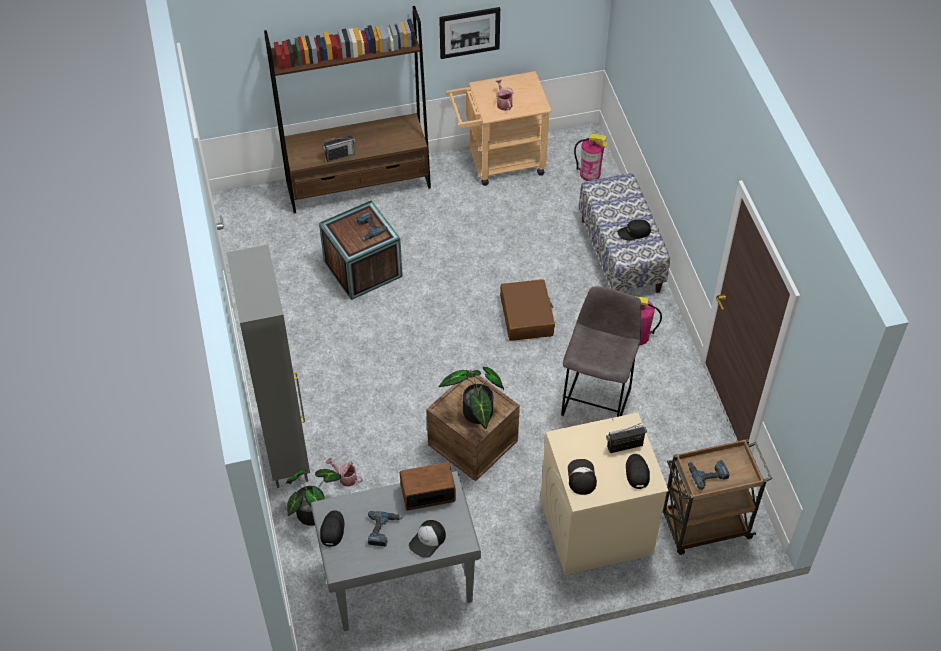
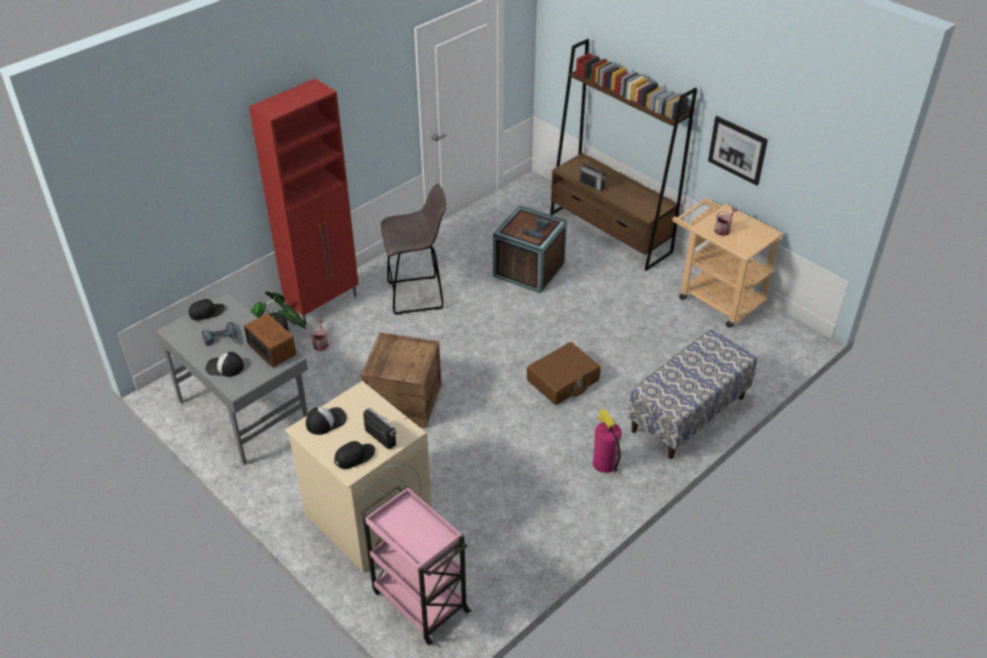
camera: 60 degrees right, 10 degrees down
grey cabinet [226,245,310,488] -> red cabinet [249,78,359,326]
potted plant [439,367,504,429] -> none
grey stool [561,286,641,417] -> grey stool moved to [381,183,446,315]
fire extinguisher [574,134,608,181] -> none
black cap [618,220,651,240] -> none
brown cart [662,439,772,555] -> pink cart [361,485,472,645]
power drill [688,460,730,490] -> none

